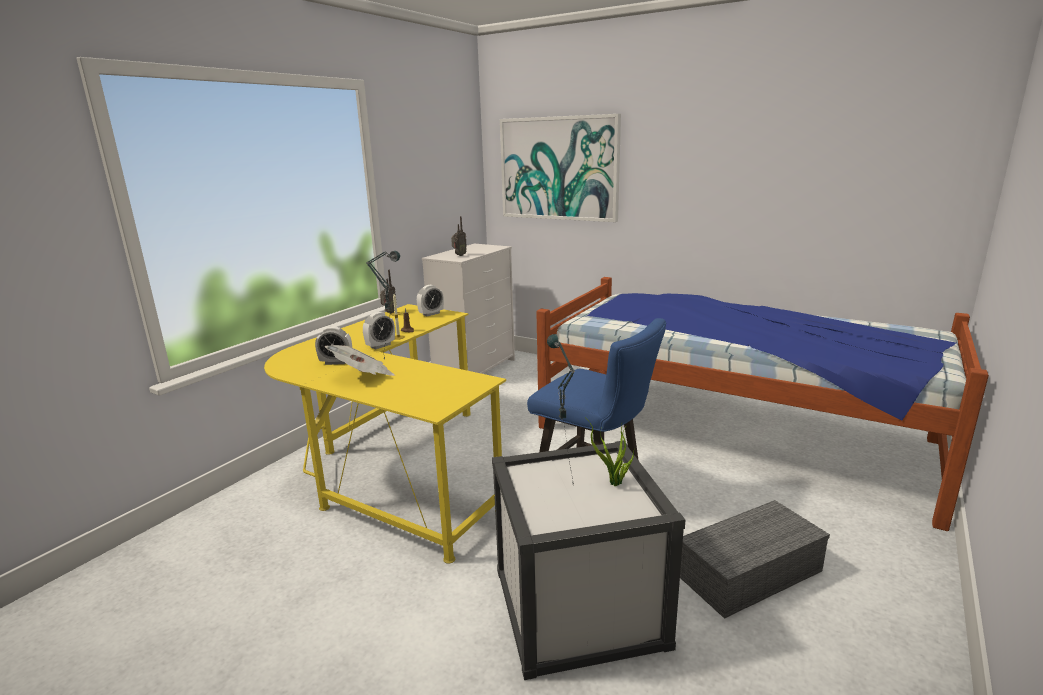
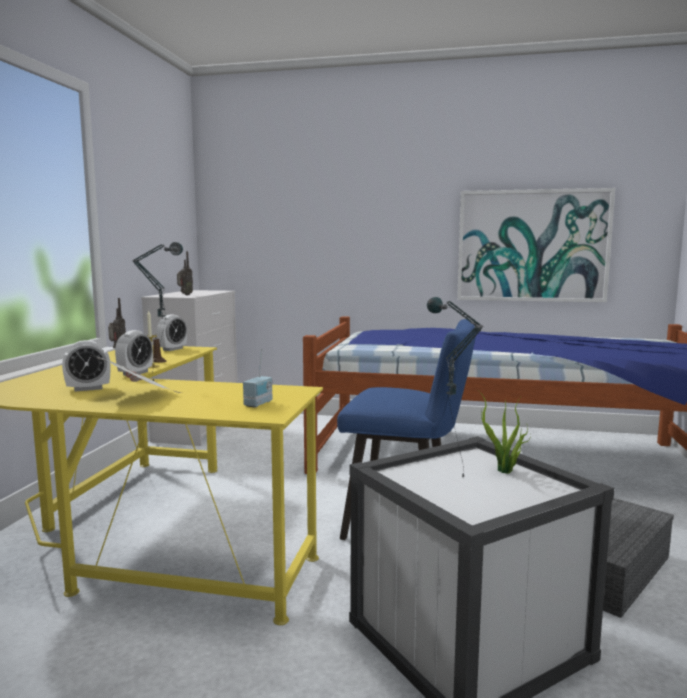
camera: 20 degrees left, 10 degrees down
picture [500,114,621,222] -> picture moved to [457,188,615,302]
none -> radio [243,349,273,408]

